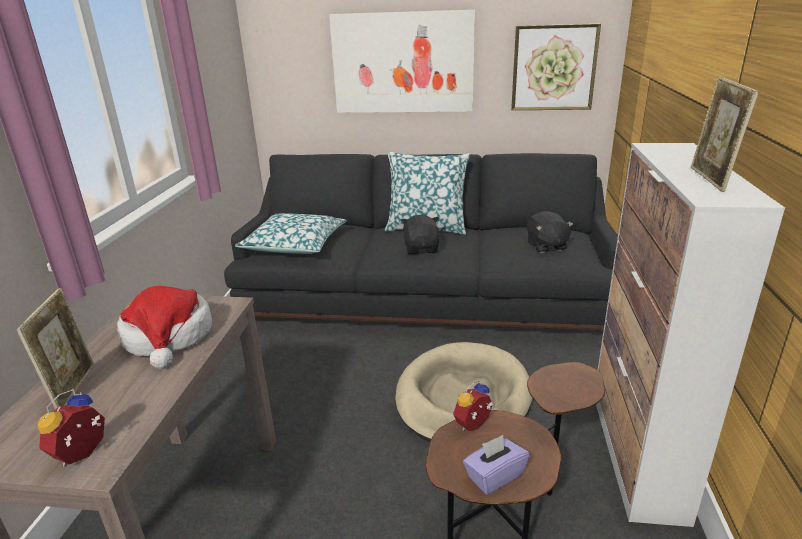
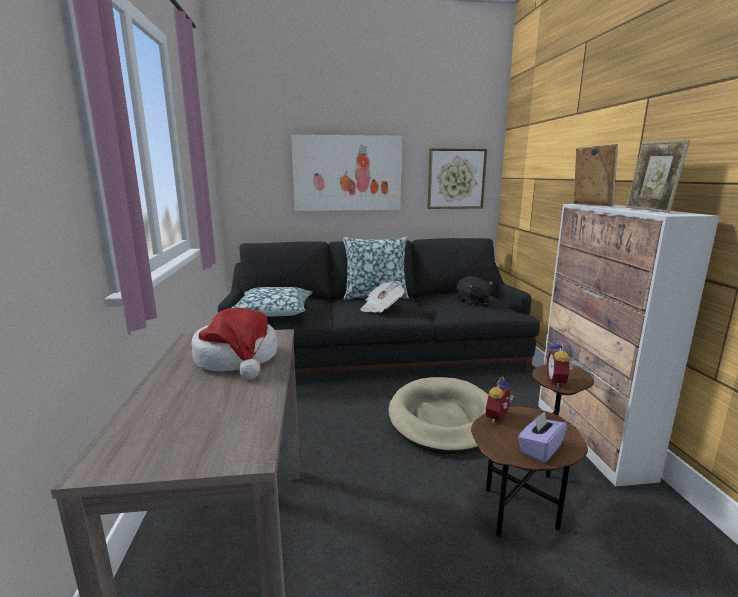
camera: 15 degrees left, 10 degrees down
picture frame [16,288,94,410] -> picture frame moved to [573,144,618,206]
alarm clock [38,389,105,467] -> alarm clock moved to [547,340,574,387]
black plush toy [401,215,440,254] -> newspaper [360,281,405,313]

